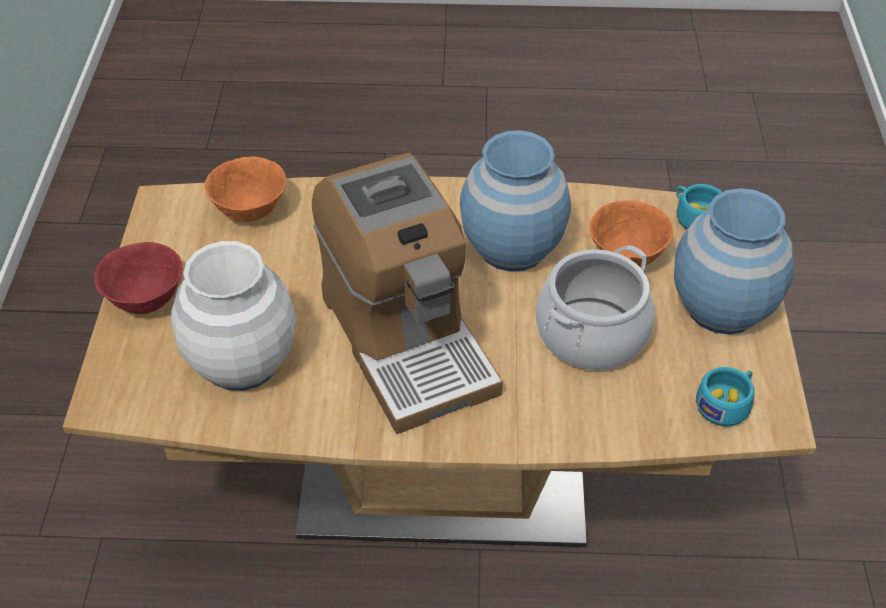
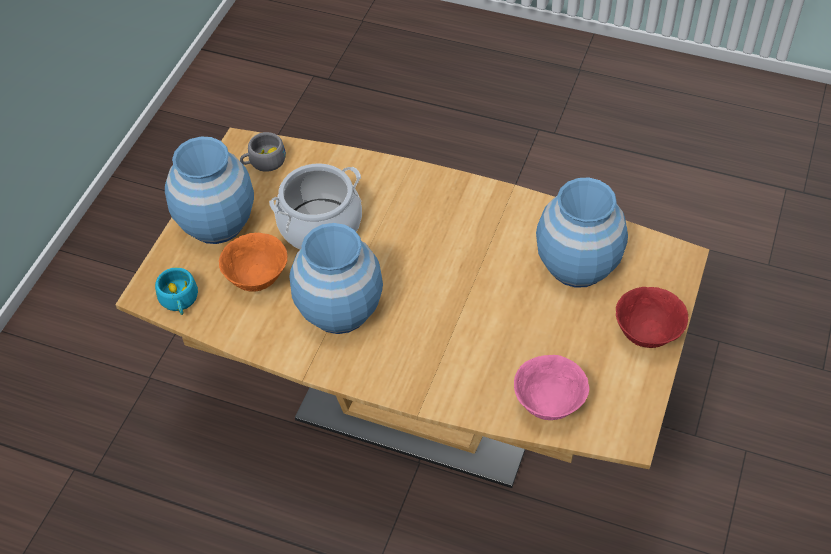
camera: 160 degrees left, 5 degrees up
white vase [171,241,296,391] -> blue vase [536,178,628,288]
orange bowl [204,156,286,222] -> pink bowl [514,355,589,420]
coffee machine [312,153,503,434] -> none
turquoise cup [696,367,755,427] -> grey cup [240,132,286,172]

